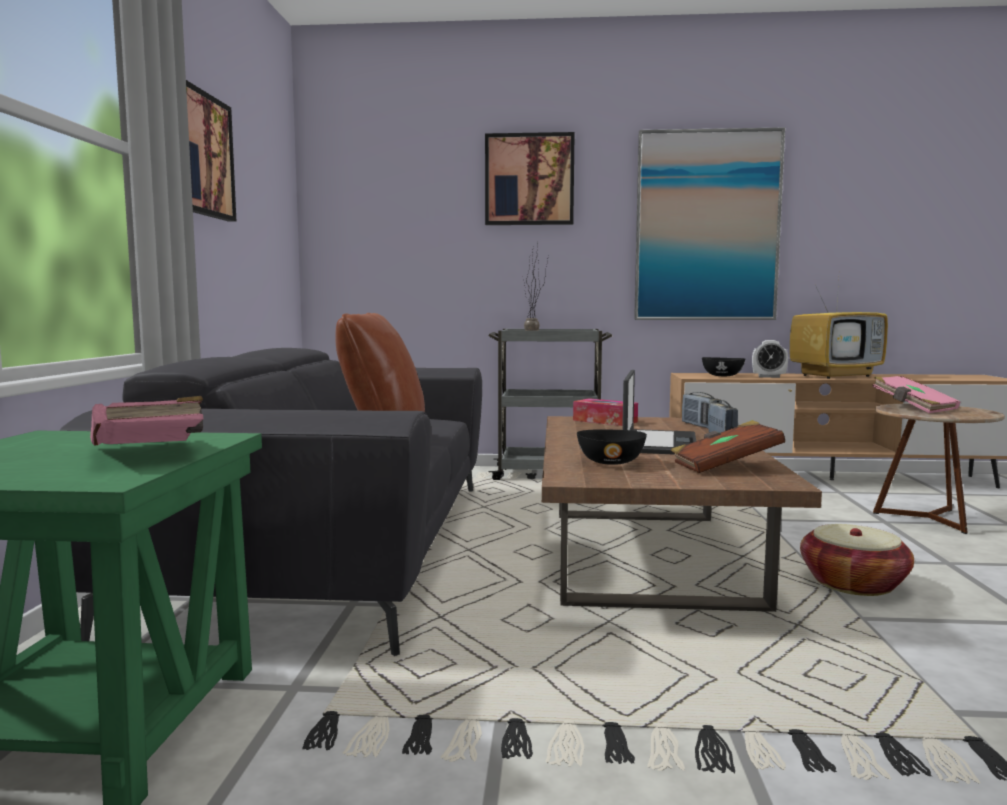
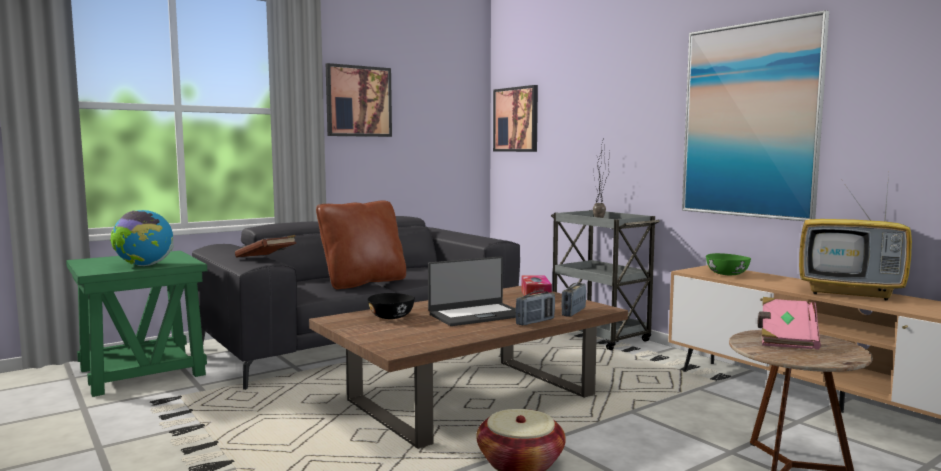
camera: 50 degrees right, 0 degrees up
pink book [90,396,203,446] -> globe [110,210,173,266]
picture [485,132,575,225] -> picture moved to [493,85,538,152]
brown book [671,420,785,473] -> brown book moved to [235,235,297,258]
black bowl [702,357,745,376] -> green bowl [706,253,751,275]
alarm clock [752,340,788,378] -> none

